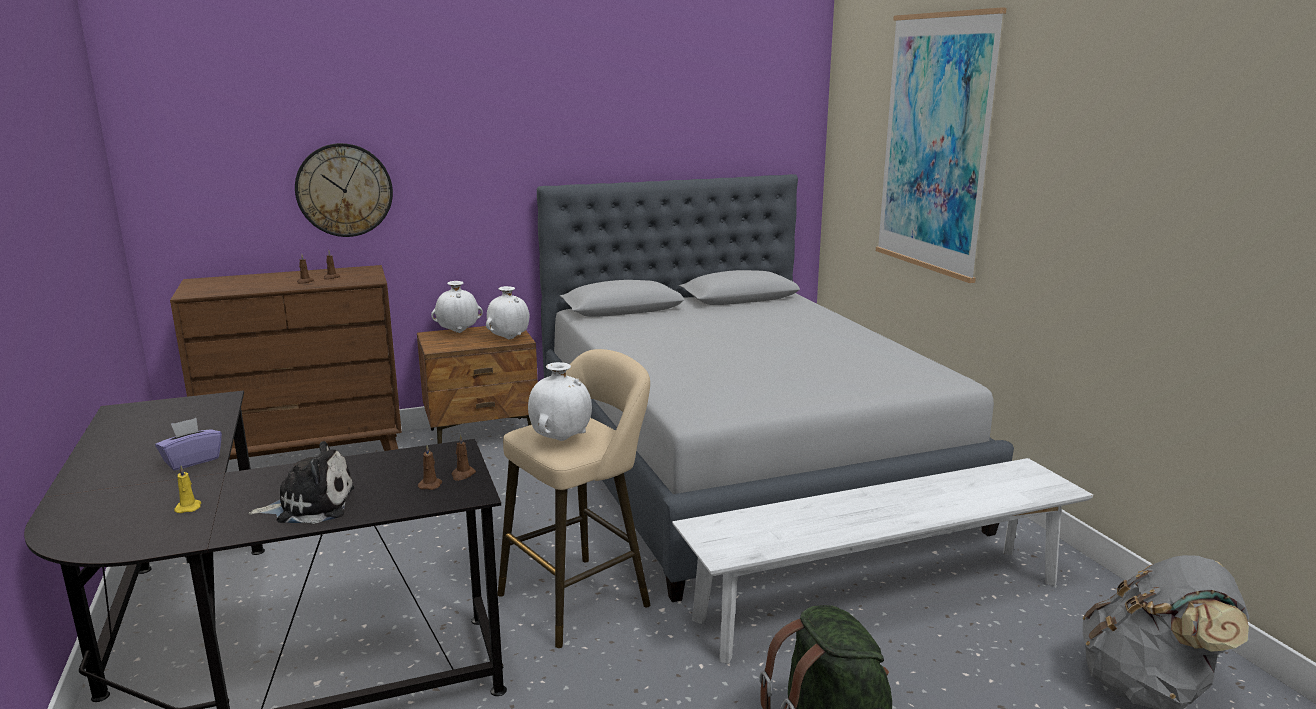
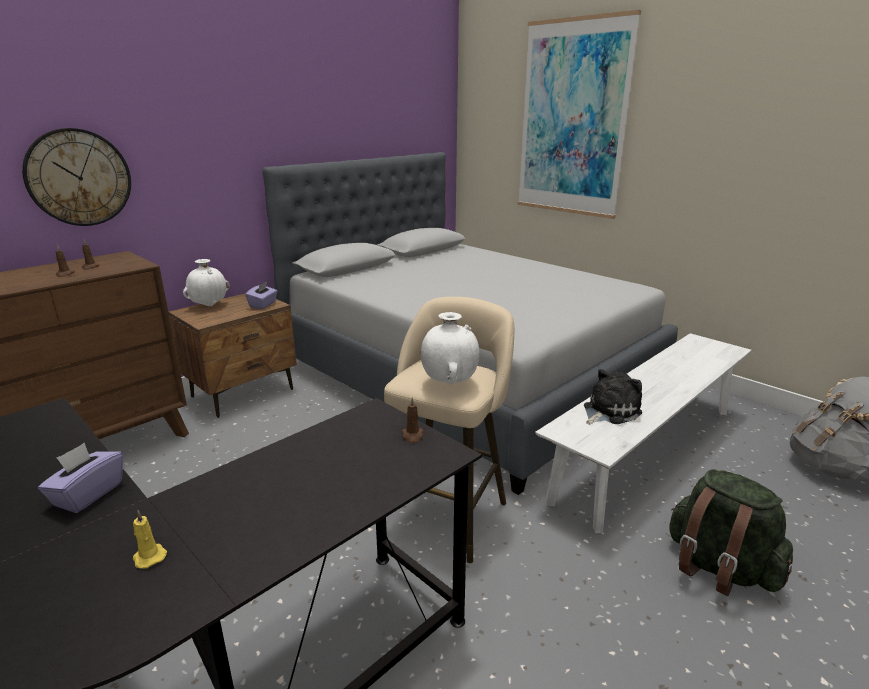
camera: 25 degrees left, 5 degrees up
plush toy [248,441,354,524] -> plush toy moved to [584,369,642,425]
brown candle [418,445,442,490] -> none
white vase [486,286,530,339] -> purple tissue box [245,282,277,309]

